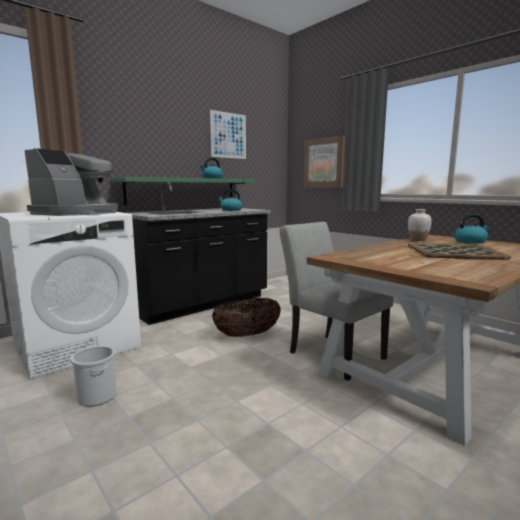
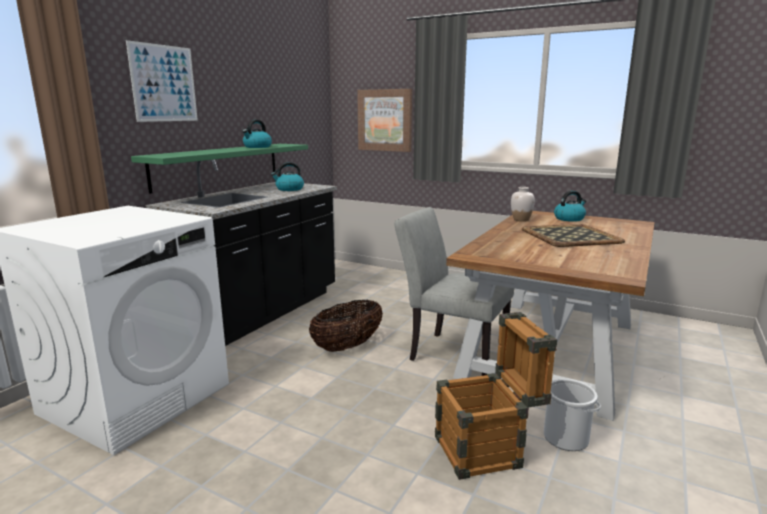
camera: 20 degrees left, 5 degrees up
coffee machine [24,148,118,216] -> none
bucket [70,346,117,406] -> bucket moved to [544,379,601,451]
picture [210,110,246,159] -> picture moved to [126,40,198,122]
none -> crate [435,312,557,480]

